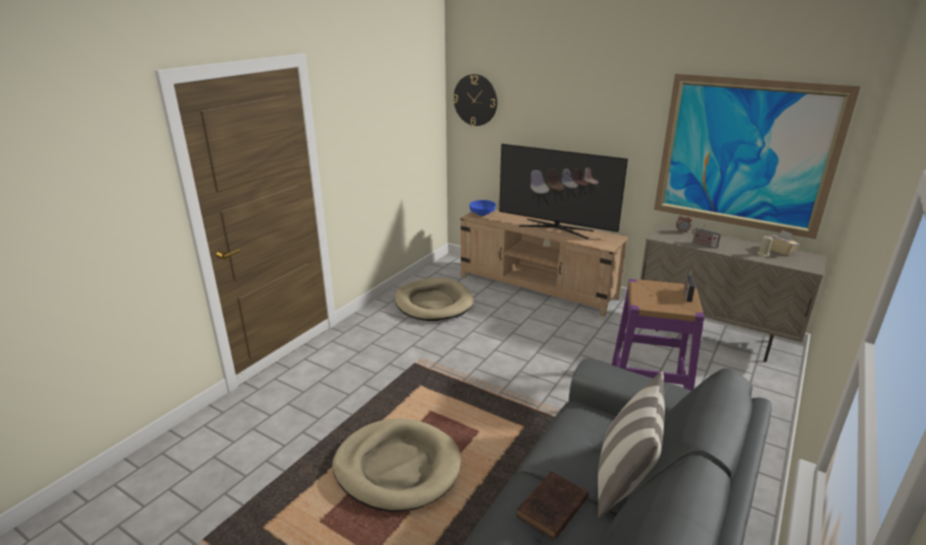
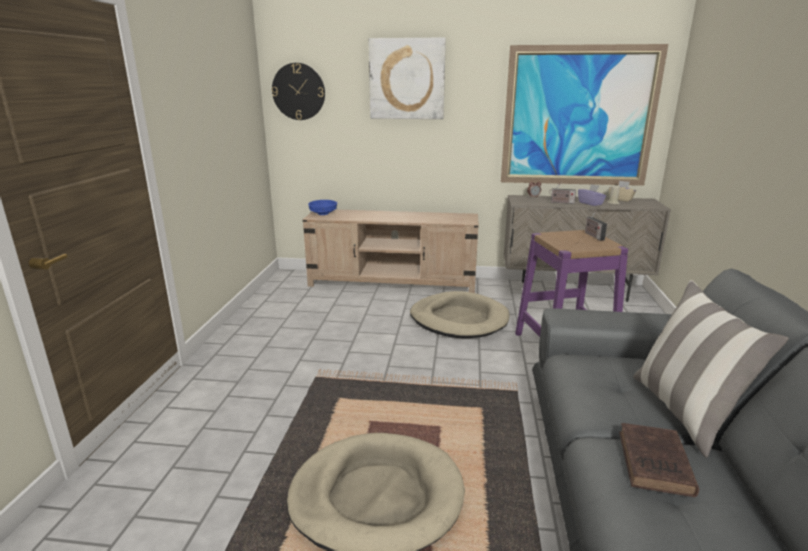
camera: 25 degrees left, 5 degrees down
beige dog bed [394,278,474,321] -> beige dog bed moved to [410,291,510,338]
television [499,144,628,239] -> none
none -> picture [369,38,446,119]
none -> purple tissue box [578,184,606,206]

